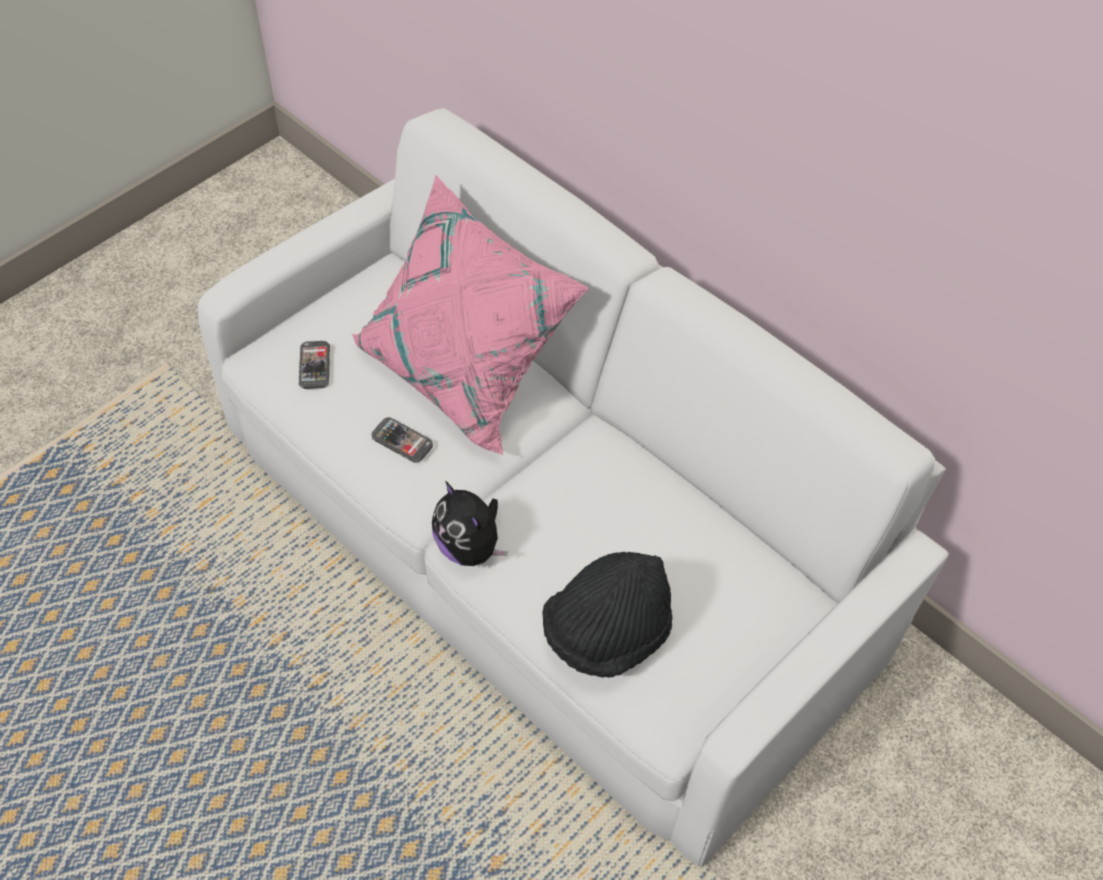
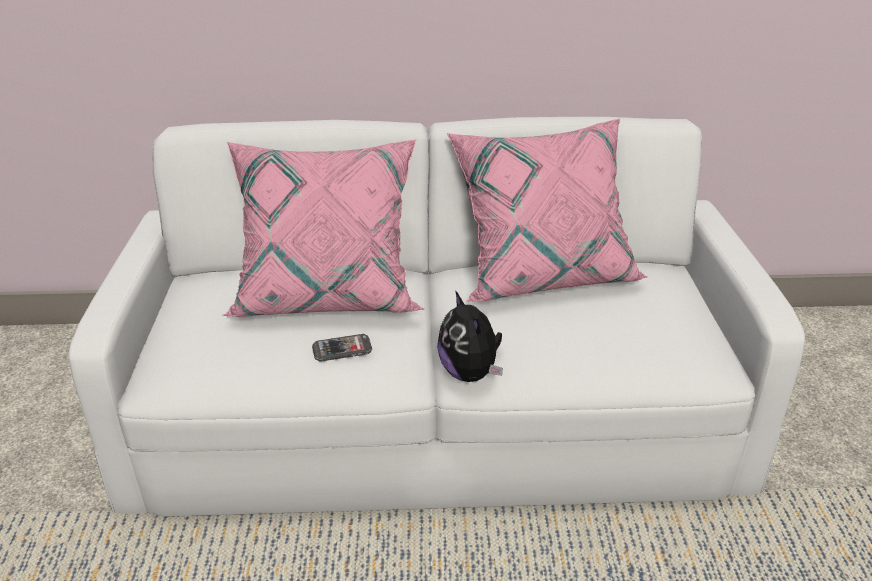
camera: 45 degrees left, 20 degrees down
phone [299,341,330,389] -> none
plush toy [432,481,508,566] -> plush toy turned 60 degrees clockwise [437,290,503,382]
black hat [542,552,672,678] -> none
none -> pink pillow [447,119,648,302]

